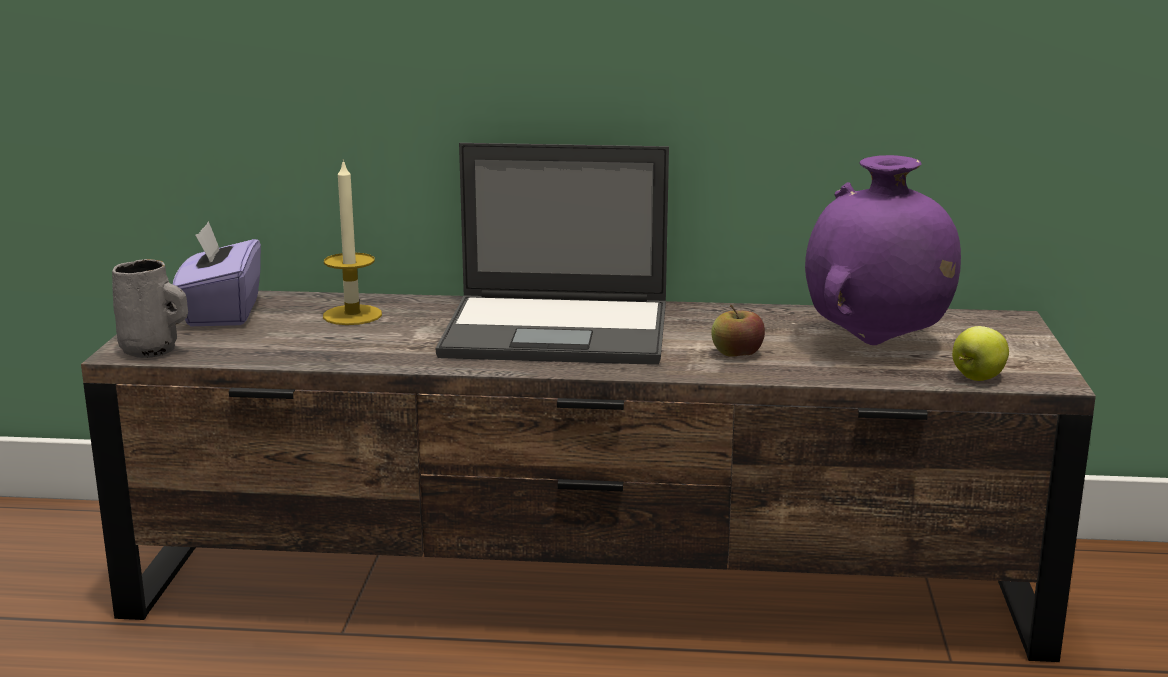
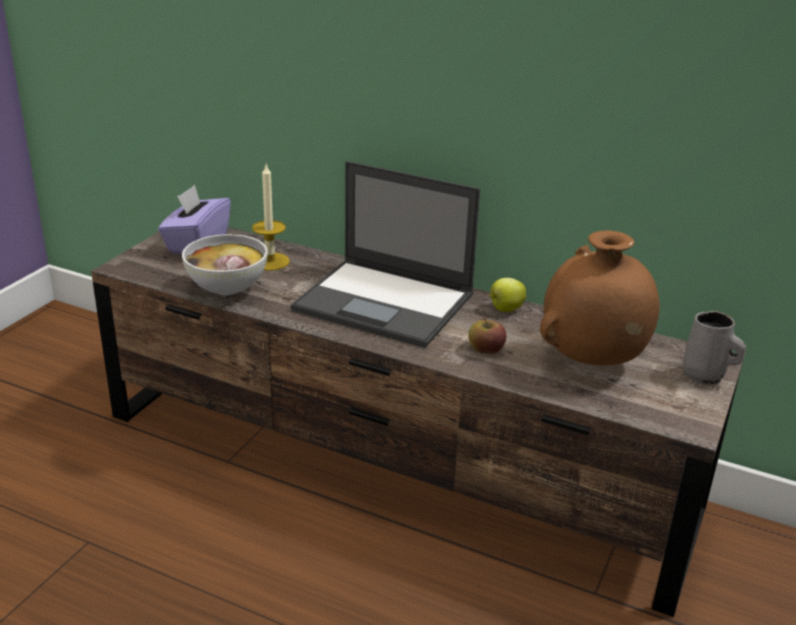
camera: 20 degrees right, 10 degrees up
grey mug [112,259,188,358] -> grey mug moved to [683,311,746,385]
purple vase [805,155,961,345] -> brown vase [540,230,660,365]
apple [952,326,1009,381] -> apple moved to [488,278,526,312]
none -> bowl [182,234,267,295]

